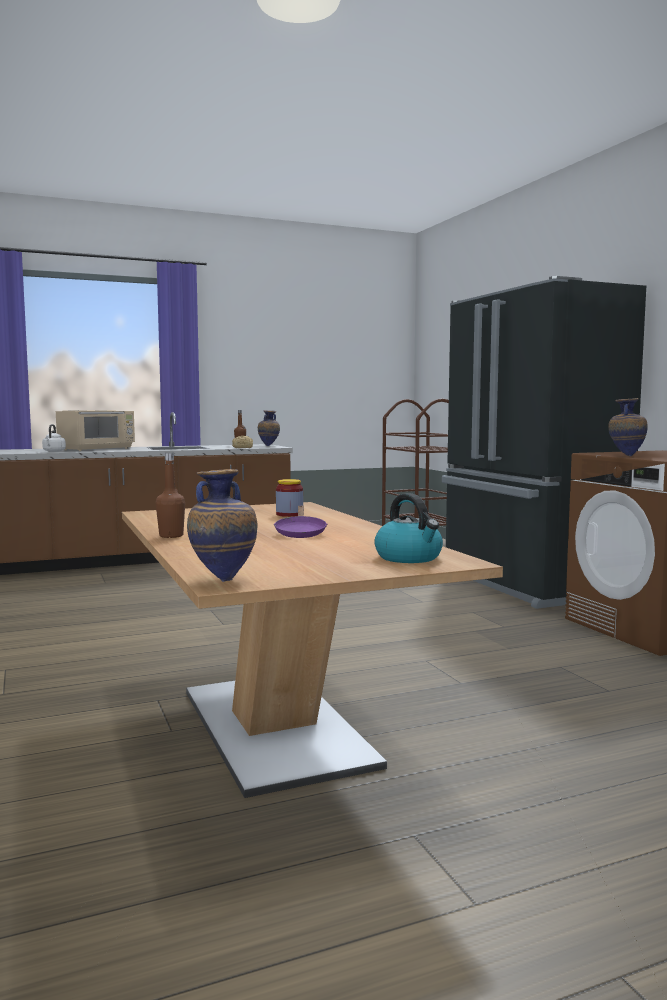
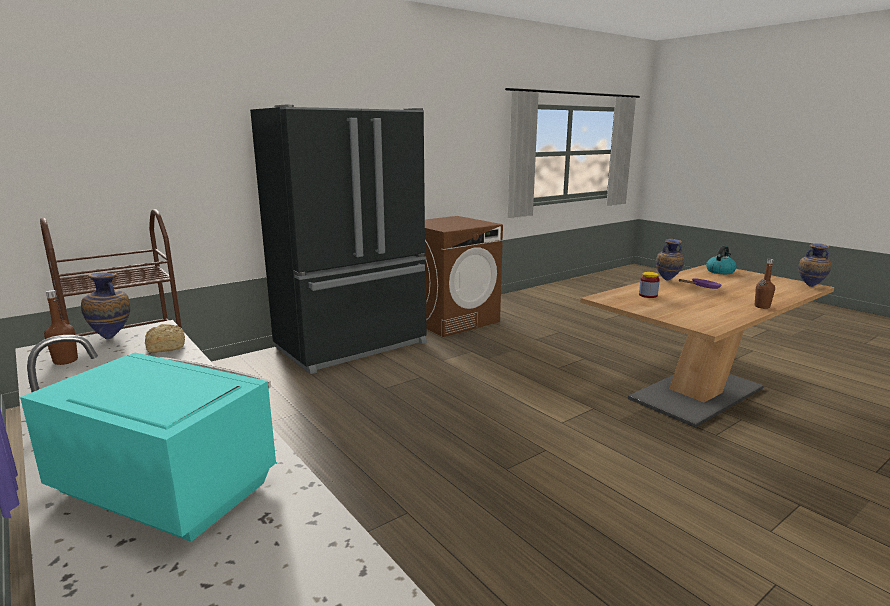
camera: 105 degrees left, 10 degrees up
white kettle [42,424,66,452] -> none
beige microwave [56,410,135,451] -> turquoise microwave [20,353,277,542]
vase [608,398,648,456] -> vase moved to [656,239,684,280]

